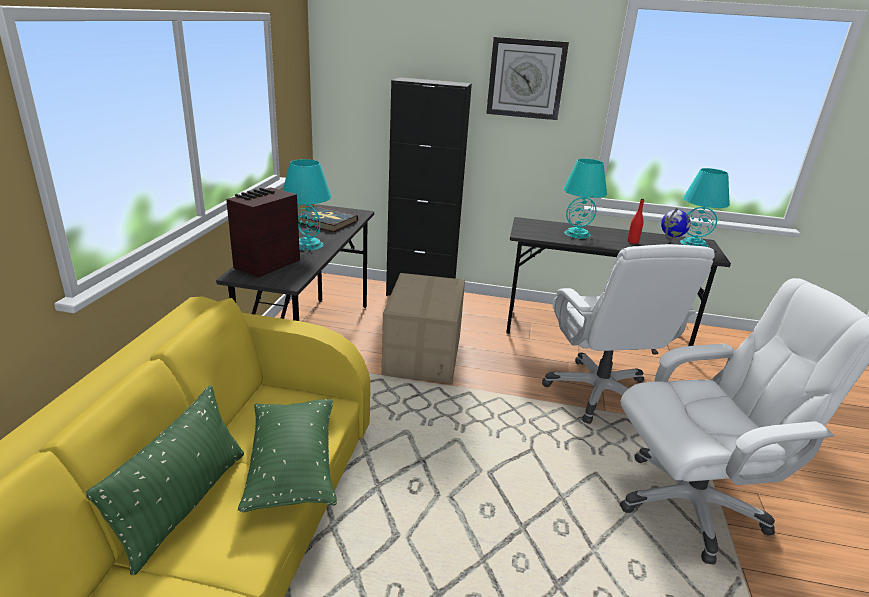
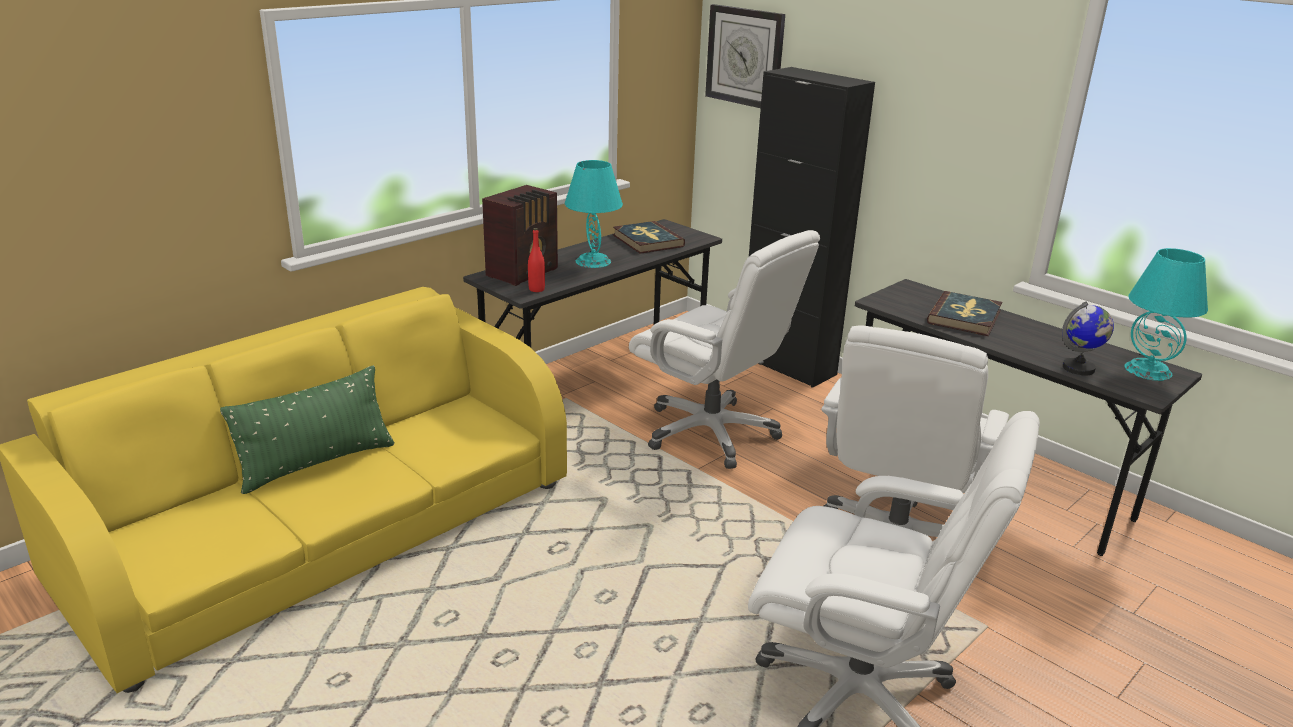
camera: 35 degrees right, 0 degrees up
radio [226,187,300,278] -> radio turned 150 degrees clockwise [482,185,558,286]
green pillow [238,399,337,512] -> none
cardboard box [382,273,465,383] -> white office chair [629,230,820,469]
wall clock [486,37,569,120] -> wall clock moved to [705,4,785,108]
turquoise table lamp [563,159,607,239] -> book [927,291,1002,336]
red bottle [628,199,644,244] -> red bottle moved to [528,228,545,292]

